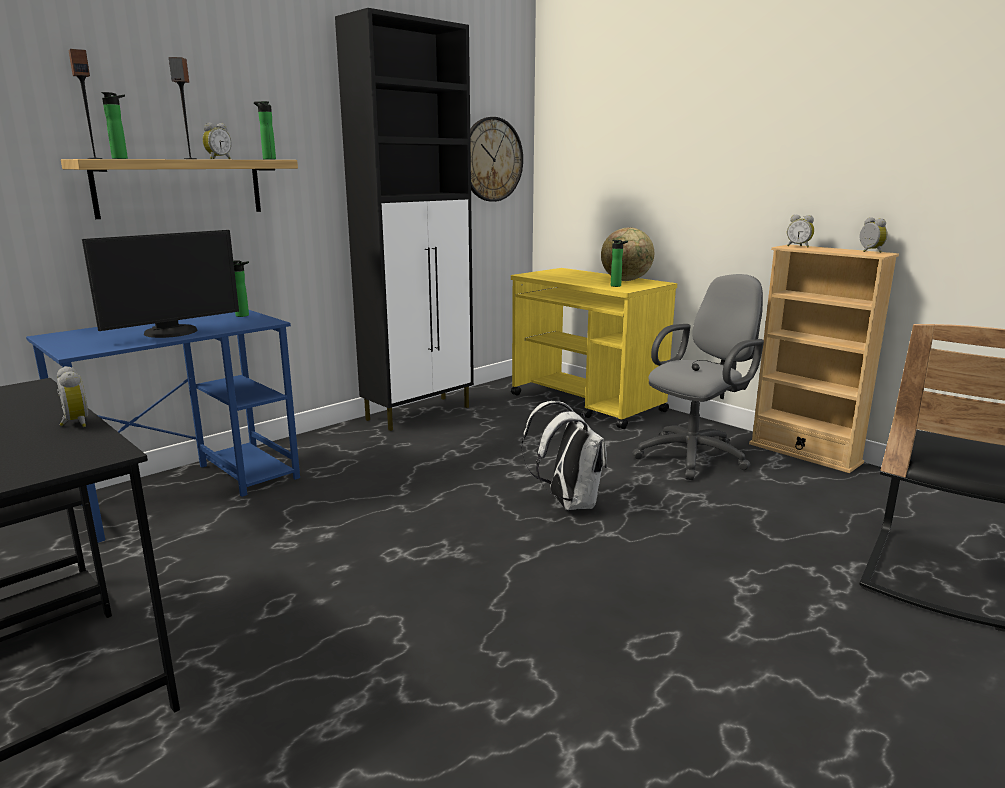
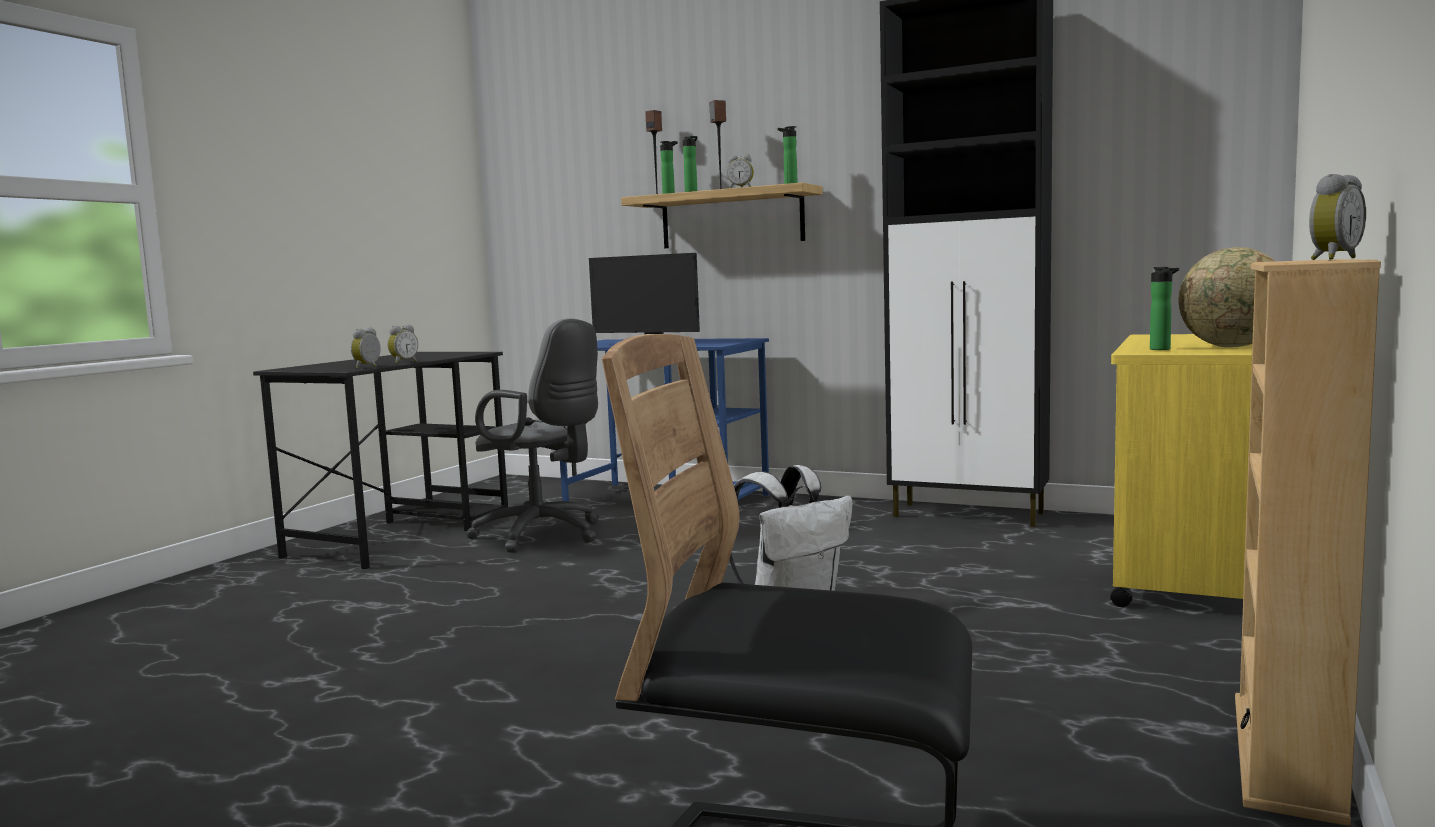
camera: 70 degrees right, 10 degrees down
bottle [233,260,249,317] -> bottle moved to [683,136,698,192]
wall clock [470,117,523,202] -> none
grey office chair [633,274,764,480] -> grey office chair moved to [466,318,599,553]
alarm clock [787,215,814,248] -> alarm clock moved to [351,328,381,368]

